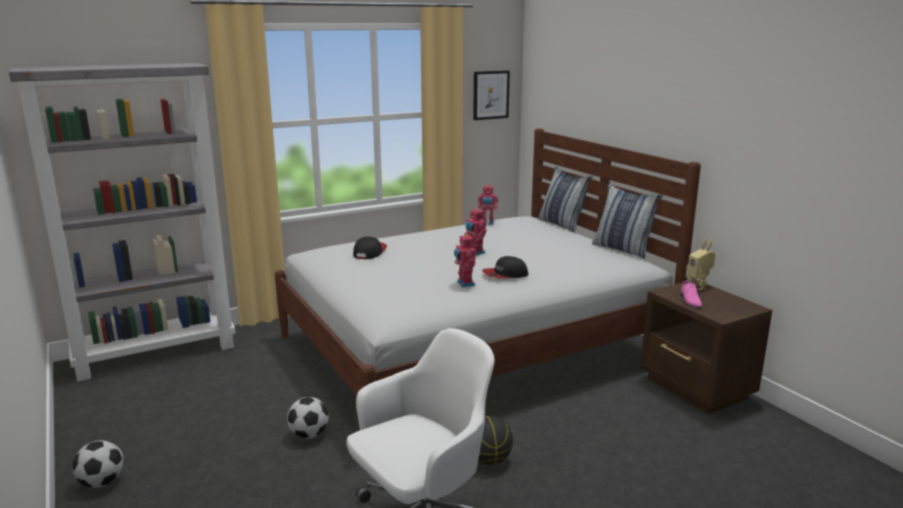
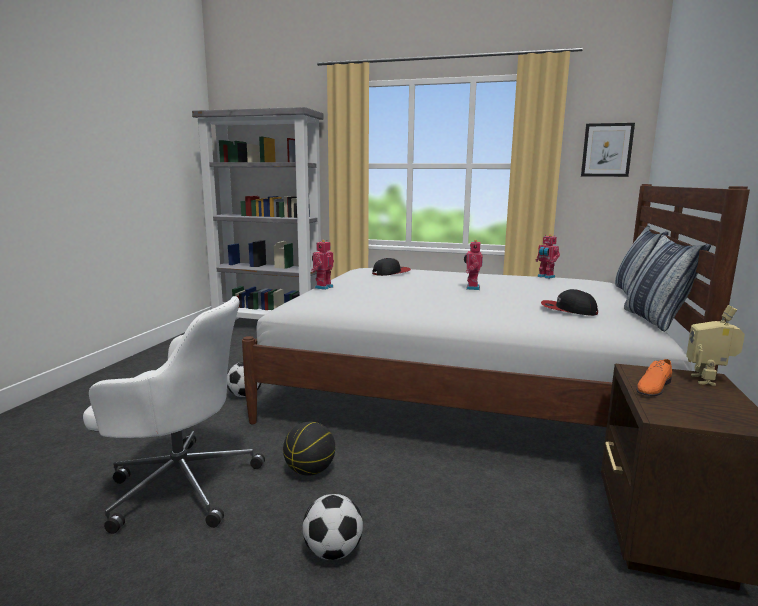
camera: 45 degrees right, 5 degrees down
football [73,440,124,488] -> football moved to [302,494,363,560]
toy robot [454,233,475,287] -> toy robot moved to [311,240,334,290]
cap [482,256,528,278] -> cap moved to [541,289,598,316]
pink shoe [681,281,702,308] -> orange shoe [636,359,672,396]

